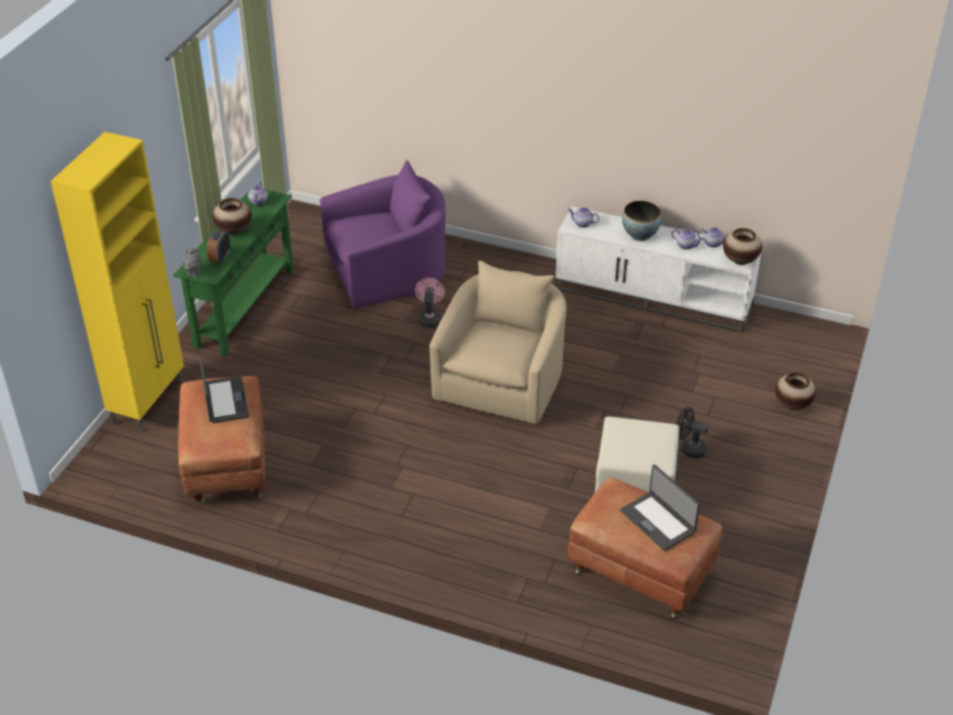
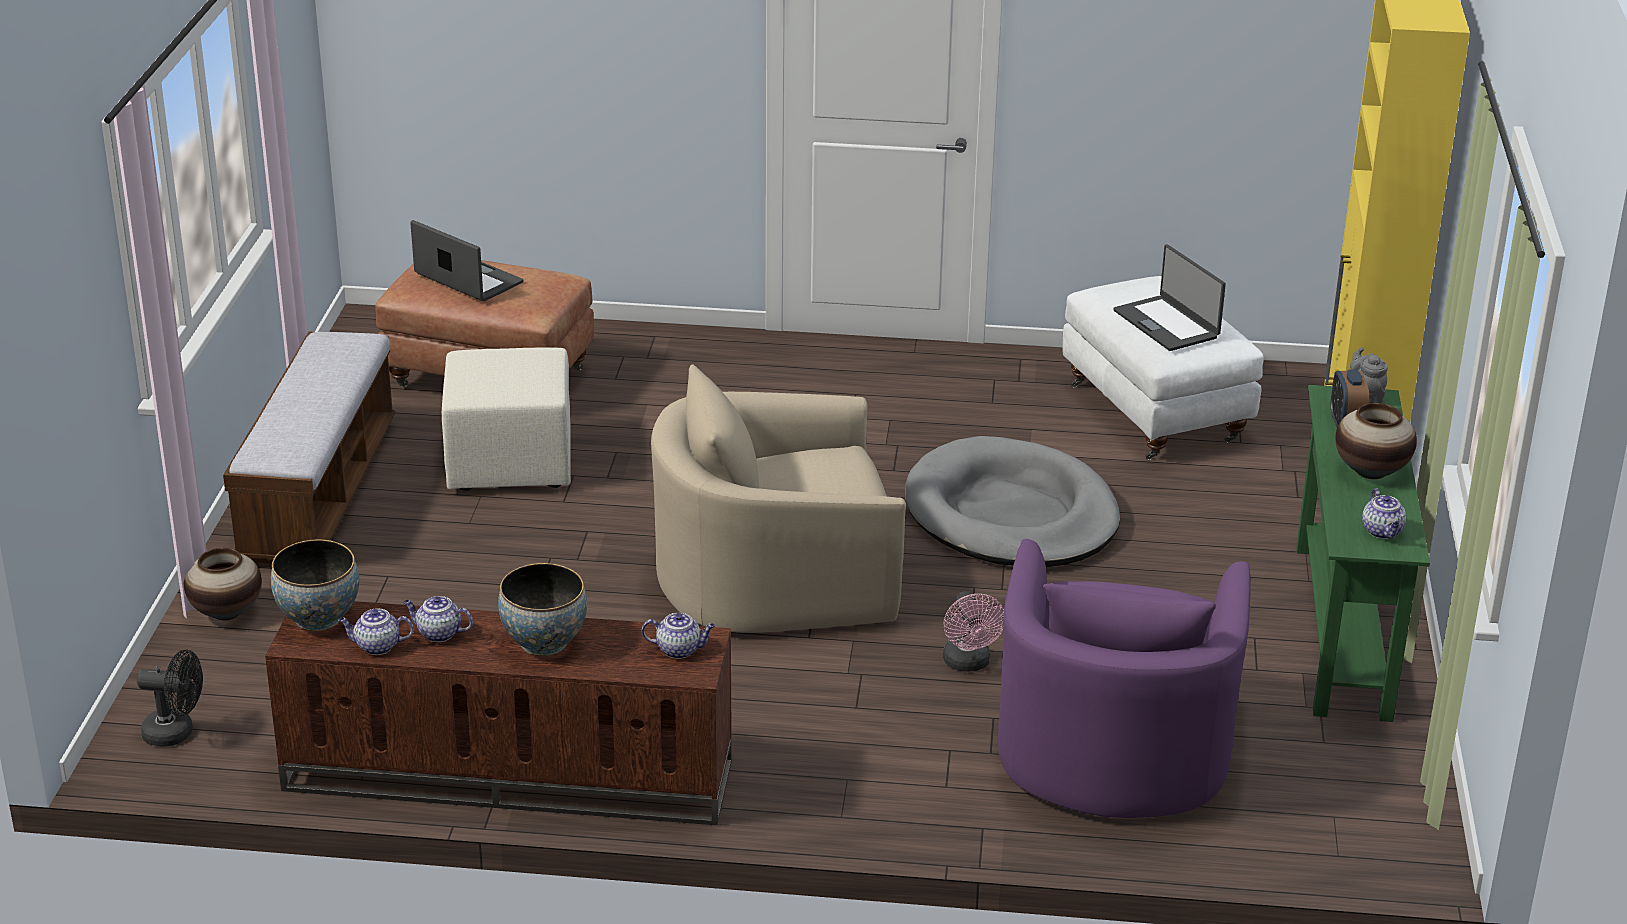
camera: 165 degrees right, 10 degrees down
brown ottoman [178,376,265,504] -> white ottoman [1062,276,1264,460]
purple armchair [320,160,446,308] -> purple armchair turned 45 degrees counterclockwise [998,539,1250,818]
beige armchair [430,261,567,424] -> beige armchair turned 75 degrees clockwise [651,364,906,633]
white tv stand [555,206,762,332] -> brown tv stand [265,601,732,825]
black fan [677,407,709,458] -> black fan moved to [137,650,203,746]
vase [723,228,762,265] -> bowl [271,539,359,631]
none -> bench [223,331,395,564]
none -> grey dog bed [905,436,1120,567]

